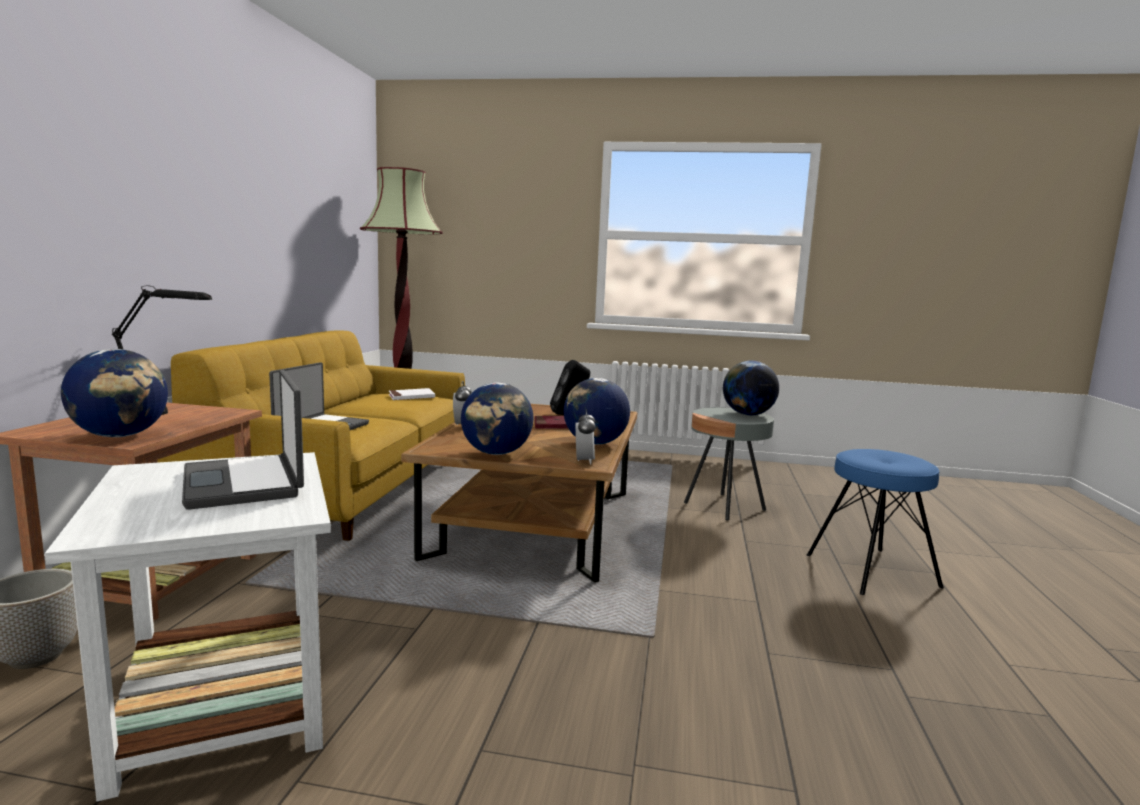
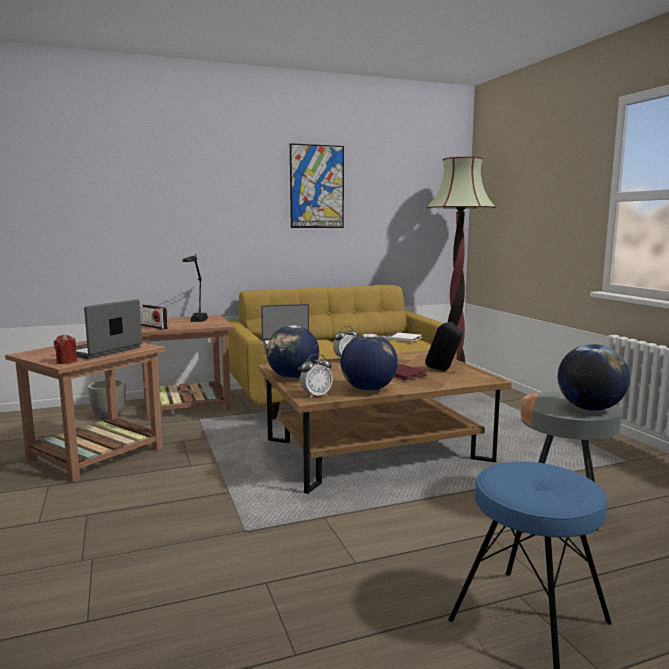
camera: 60 degrees right, 0 degrees up
white side table [45,452,331,802] -> brown side table [5,341,166,482]
globe [61,349,168,437] -> radio [140,304,168,329]
none -> red candle [54,334,77,364]
none -> picture [290,143,344,228]

